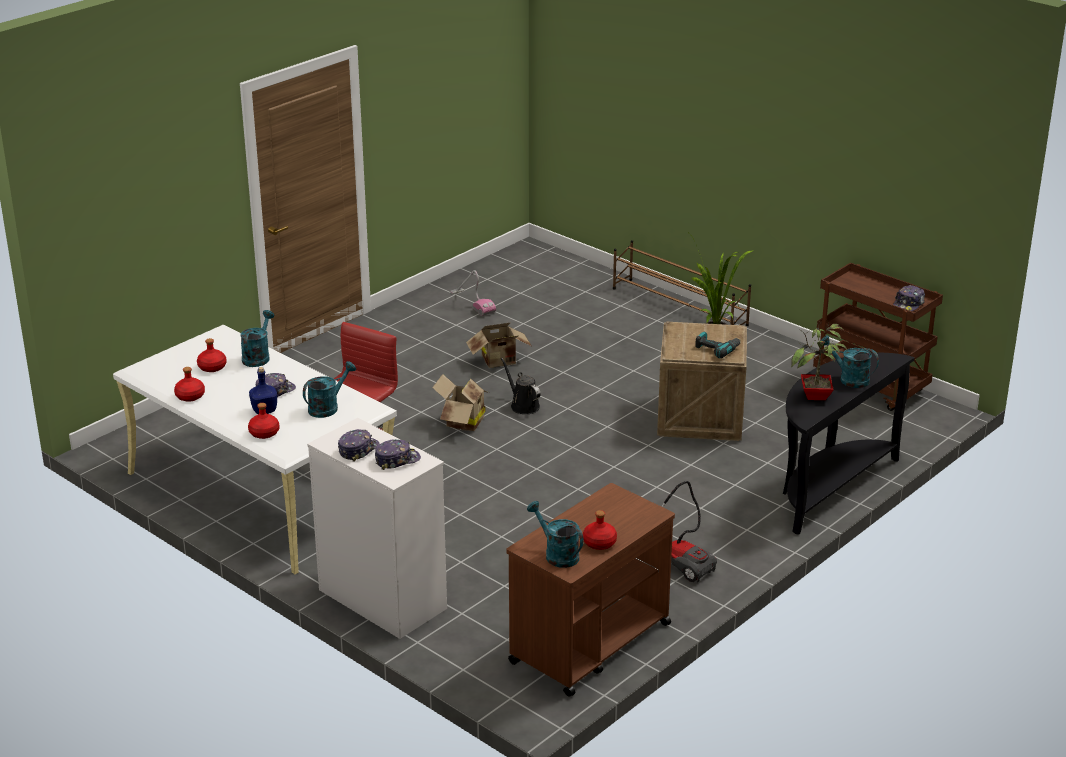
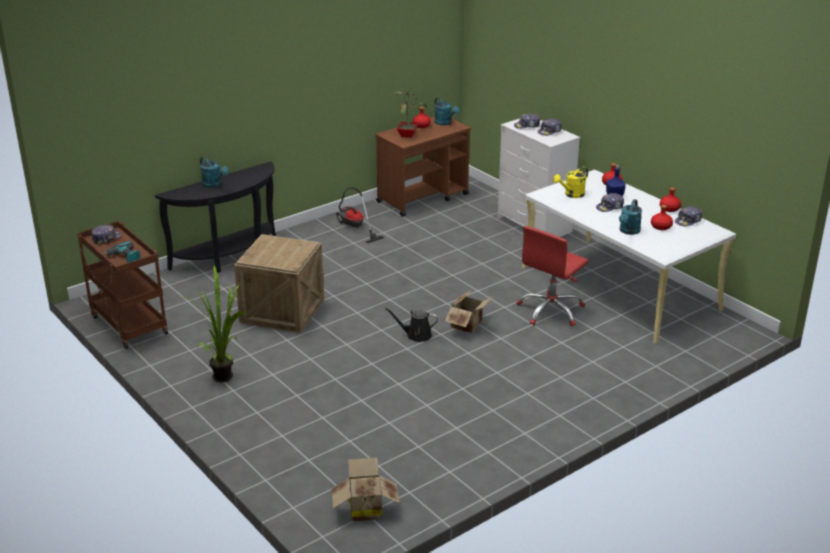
camera: 170 degrees left, 0 degrees up
turquoise watering can [303,361,356,418] -> yellow watering can [553,166,588,198]
vacuum cleaner [450,270,496,316] -> none
cardboard box [466,322,531,368] -> cardboard box moved to [331,457,399,522]
black watering can [501,358,541,414] -> black watering can turned 120 degrees clockwise [385,308,438,342]
brown shoe rack [613,240,751,326] -> none
power drill [695,332,740,358] -> power drill moved to [103,241,141,262]
potted plant [791,320,847,400] -> potted plant moved to [393,91,427,138]
none -> cap [675,206,702,226]

